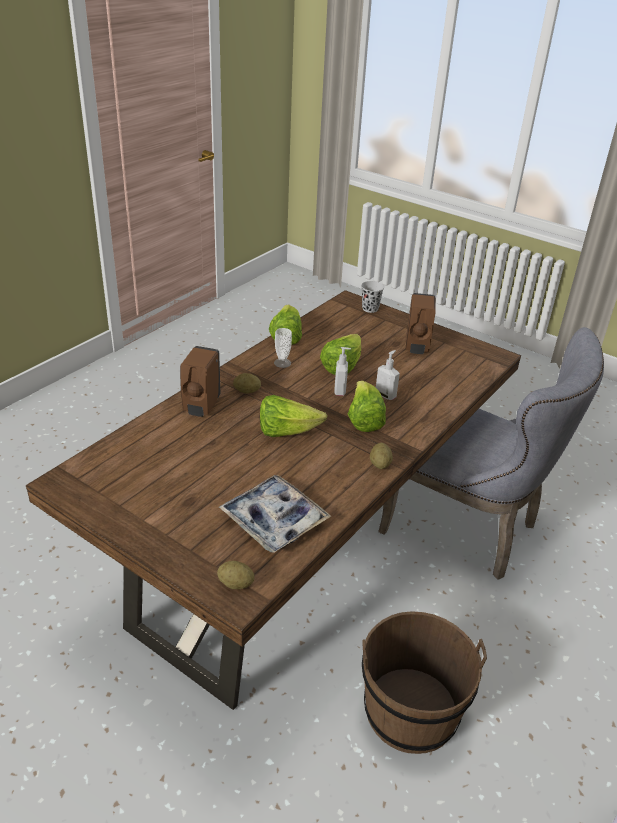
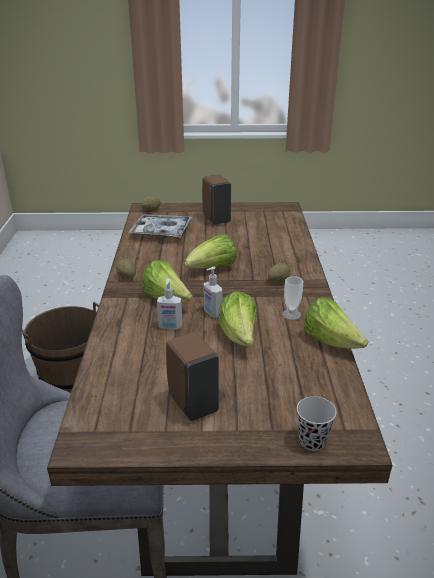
camera: 145 degrees right, 5 degrees down
brown soap dispenser [180,346,220,417] -> brown soap dispenser moved to [202,175,231,224]

